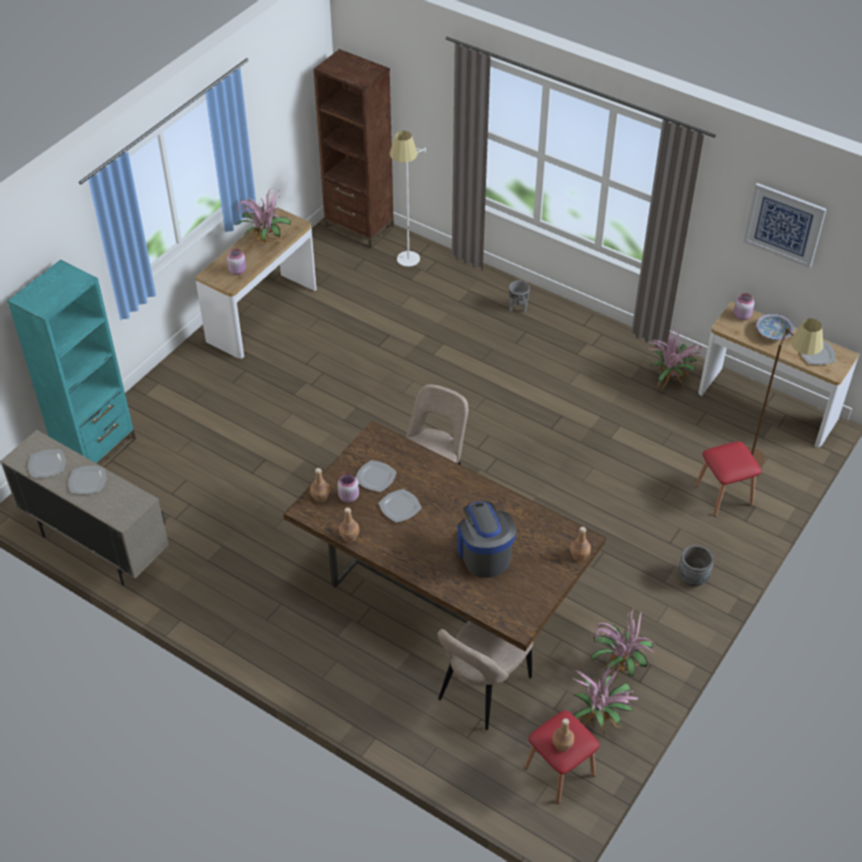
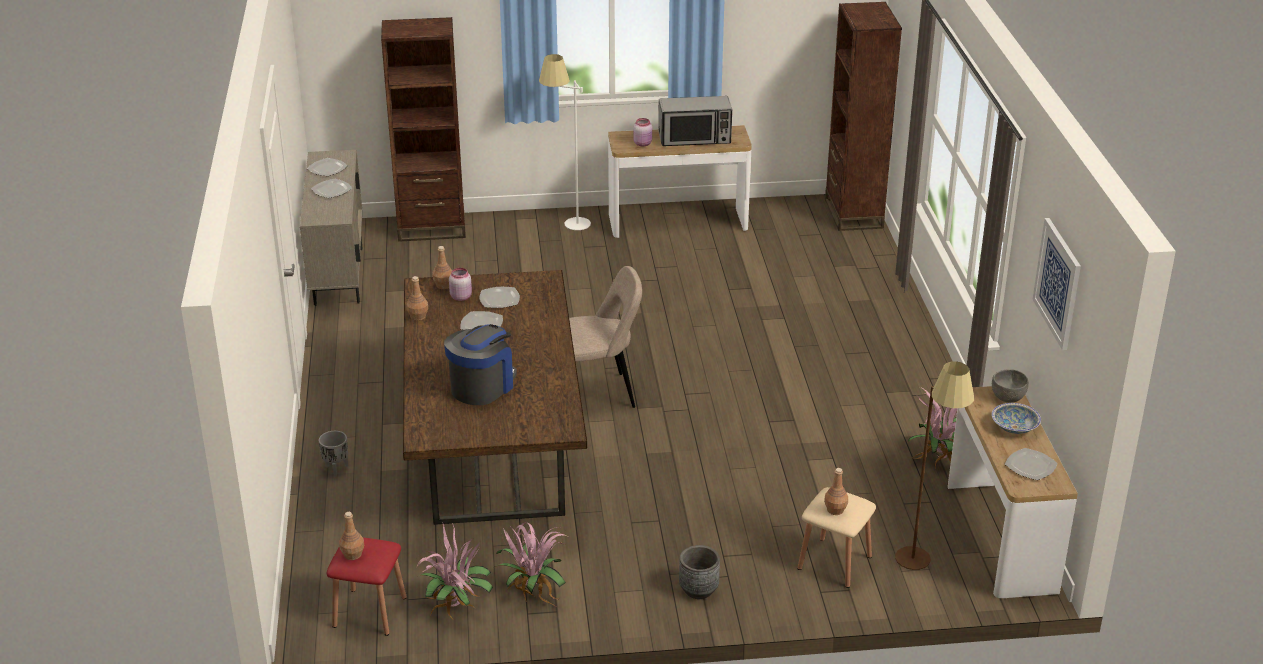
camera: 50 degrees right, 15 degrees down
turquoise bookcase [7,260,136,468] -> brown bookcase [381,17,466,242]
potted plant [236,189,291,246] -> microwave [658,96,732,146]
white floor lamp [390,131,426,267] -> white floor lamp moved to [539,54,591,230]
beige chair [437,621,533,730] -> none
grey planter [509,280,530,312] -> grey planter moved to [319,431,348,477]
brown bottle [570,527,591,561] -> brown bottle moved to [824,468,848,515]
red stool [695,441,761,517] -> beige stool [797,487,876,588]
pink jar [734,293,754,320] -> grey bowl [992,369,1029,403]

